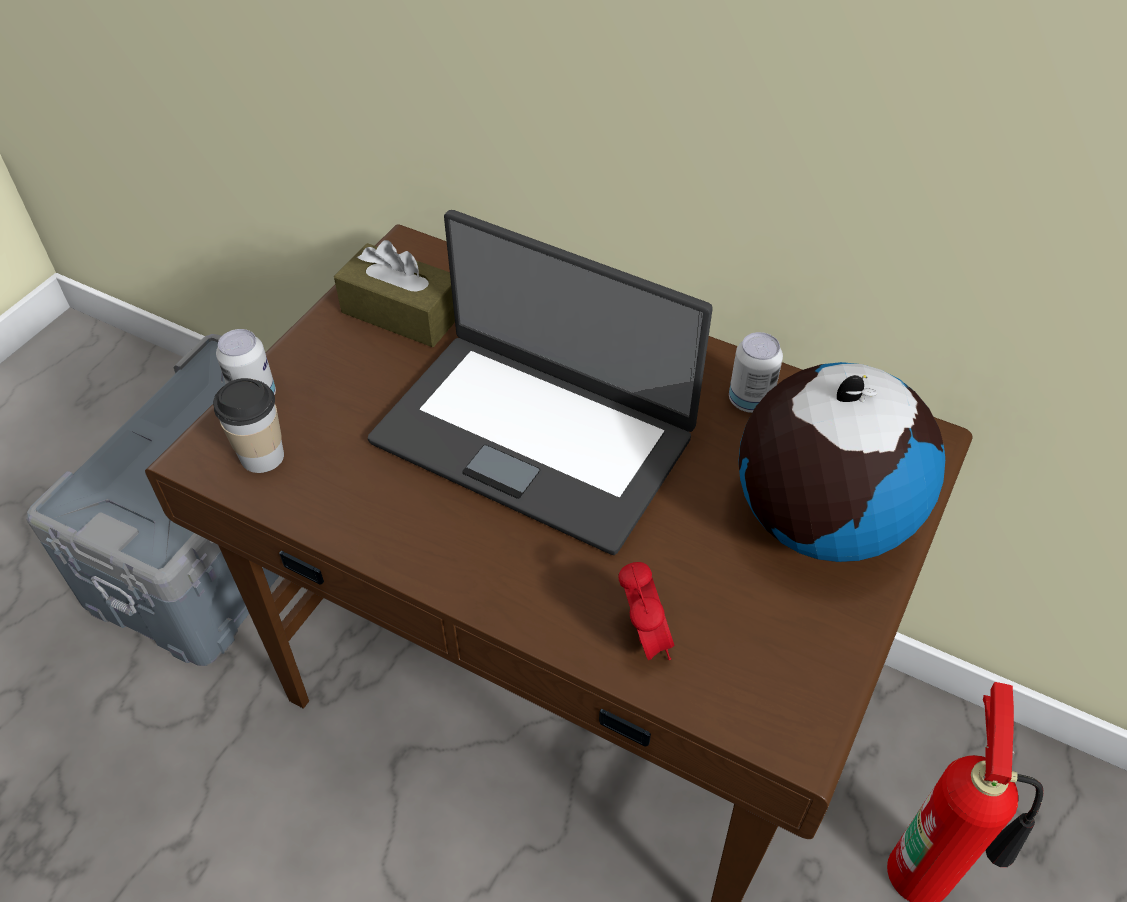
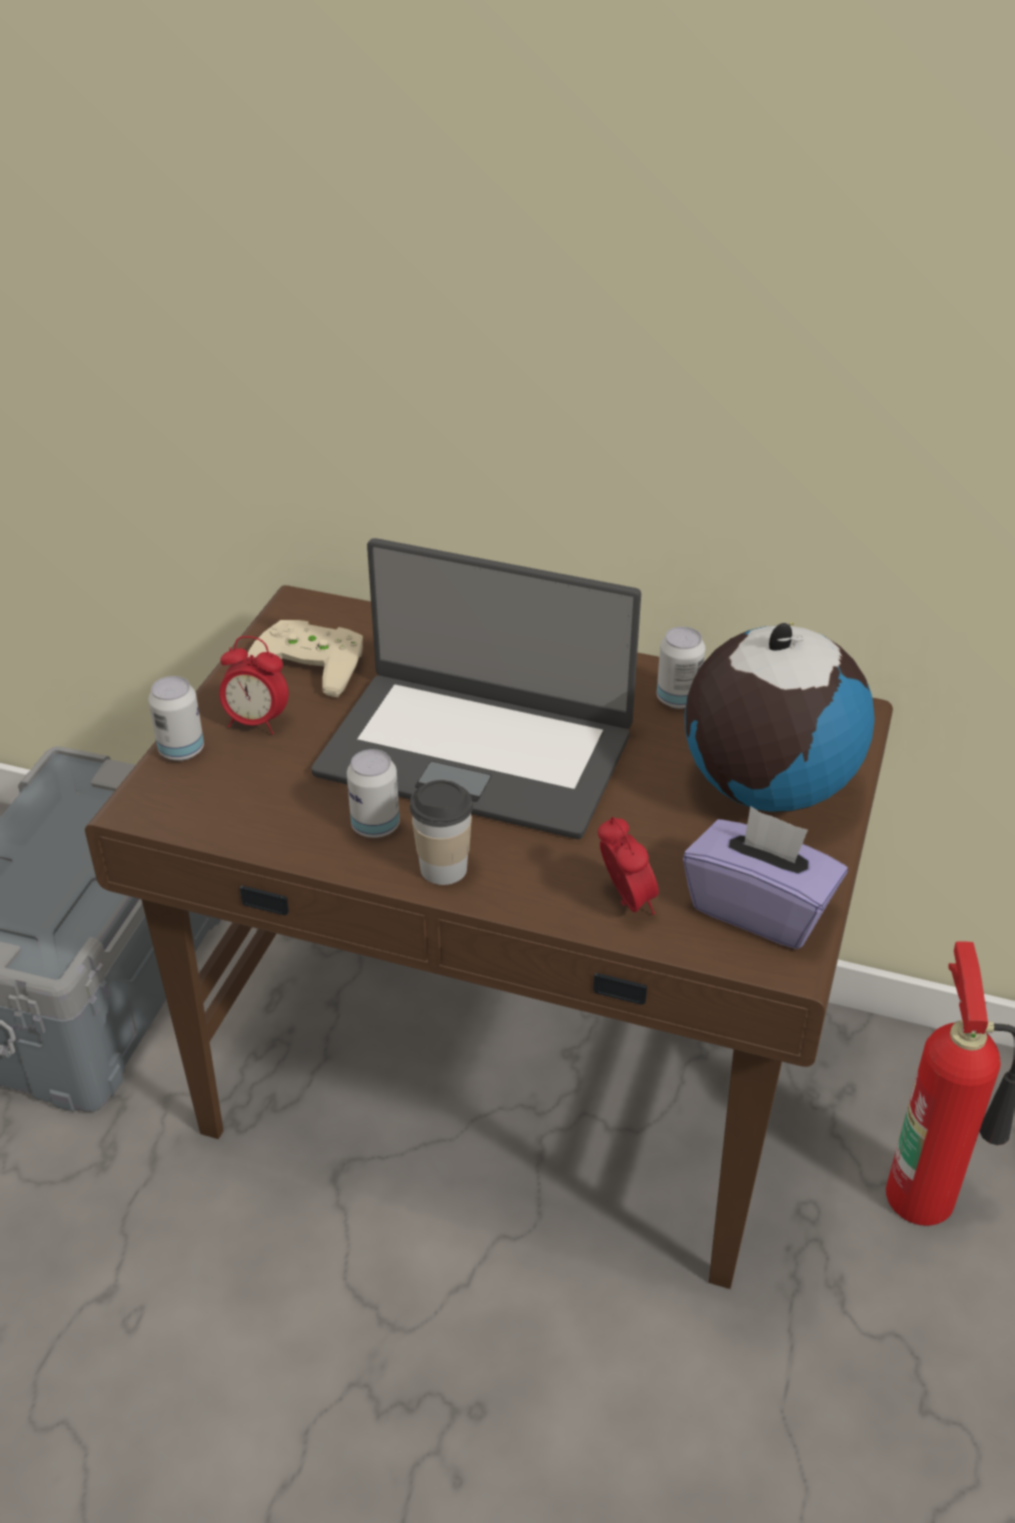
camera: 10 degrees left, 10 degrees down
cup [213,378,284,473] -> cup moved to [410,780,473,885]
brown tissue box [334,240,455,347] -> beige game controller [247,620,363,697]
none -> alarm clock [219,636,289,734]
none -> can [347,749,400,838]
none -> purple tissue box [683,806,848,949]

